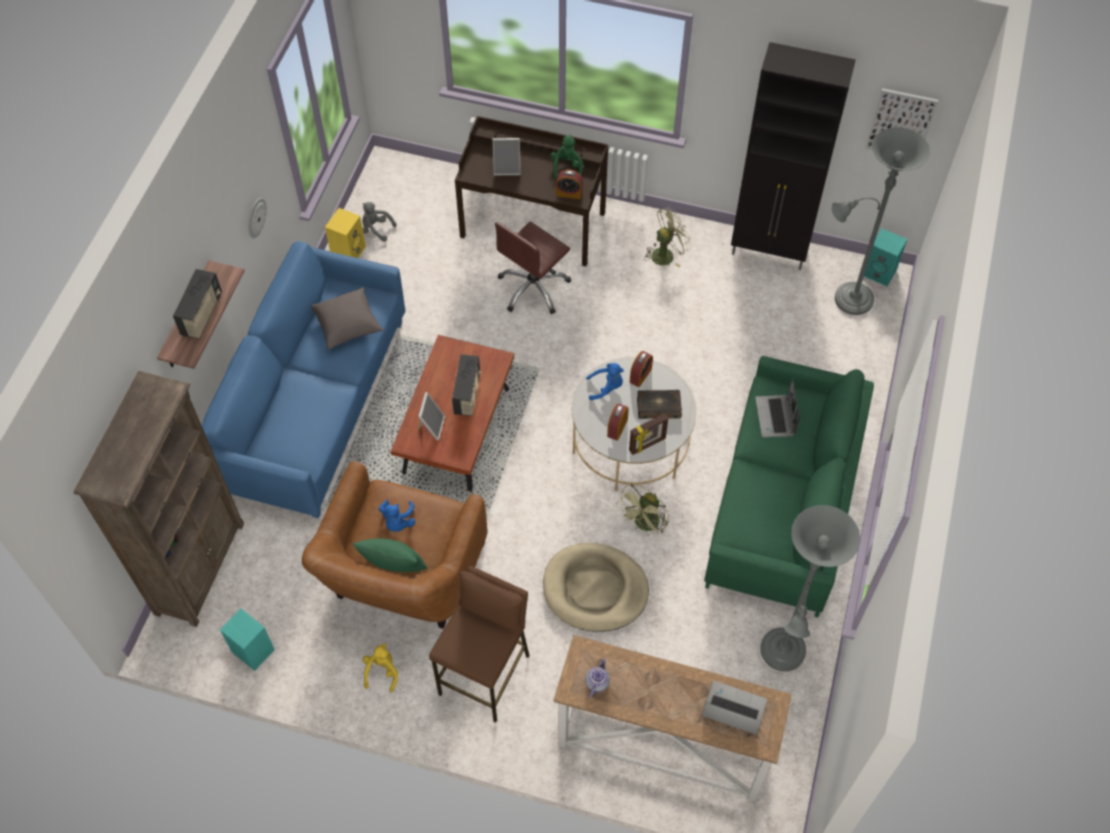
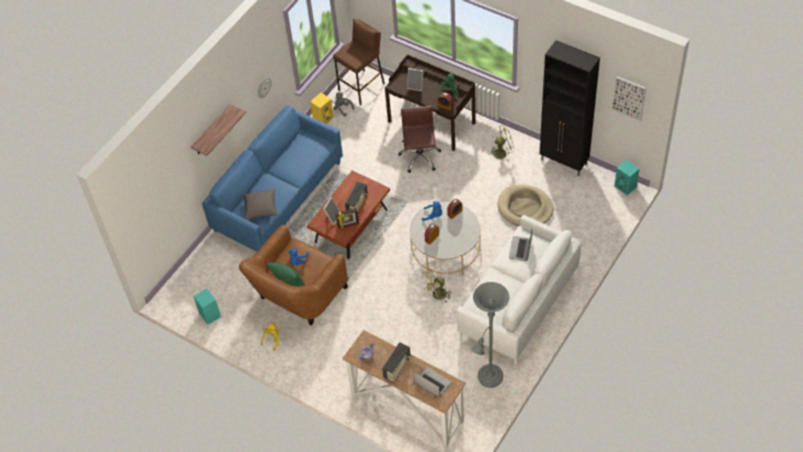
camera: 20 degrees right, 5 degrees down
brown bookcase [74,371,244,627] -> none
radio [173,269,222,339] -> radio moved to [382,342,410,382]
grey pillow [311,287,384,350] -> grey pillow moved to [243,189,278,220]
brown stool [429,566,530,723] -> brown stool moved to [333,18,385,105]
brown office chair [495,222,571,314] -> brown office chair turned 120 degrees clockwise [398,106,441,173]
beige dog bed [543,543,649,632] -> beige dog bed moved to [498,184,554,226]
picture frame [629,413,668,455] -> picture frame moved to [335,208,359,229]
book [637,390,682,419] -> none
green sofa [704,356,874,618] -> white sofa [457,215,582,364]
grey floor lamp [831,127,930,315] -> none

